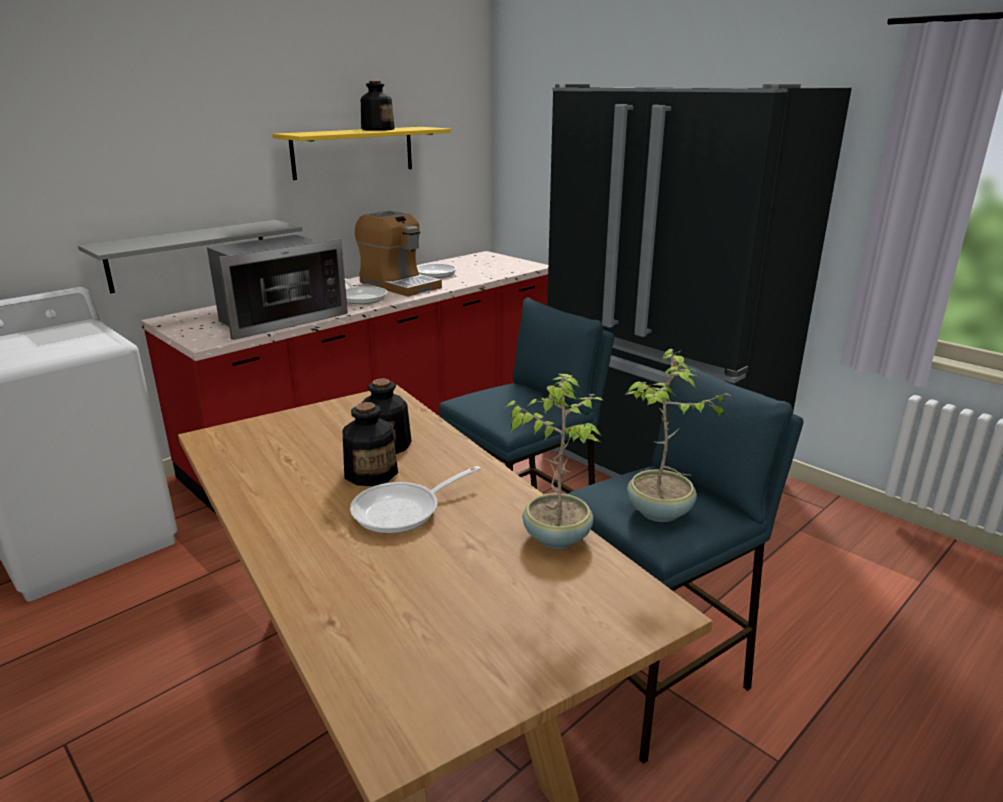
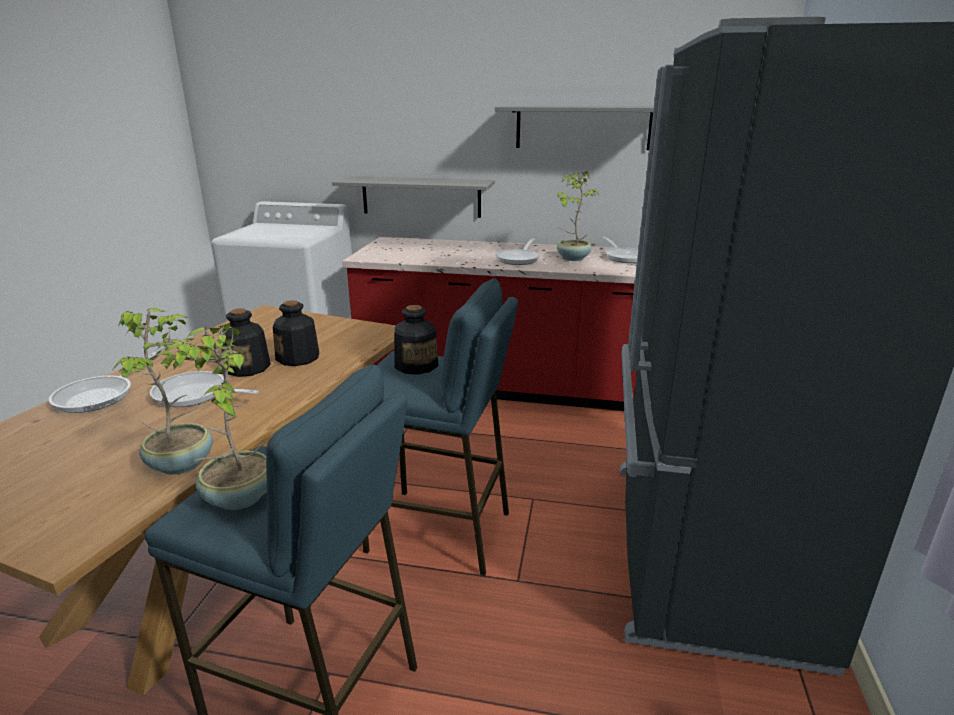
camera: 55 degrees right, 0 degrees up
microwave [207,235,348,340] -> none
yellow shelf [272,127,451,180] -> grey shelf [495,106,654,150]
coffee machine [355,210,442,297] -> potted plant [556,171,598,261]
bottle [361,81,395,131] -> bottle moved to [394,305,439,375]
none -> frying pan [49,352,157,413]

